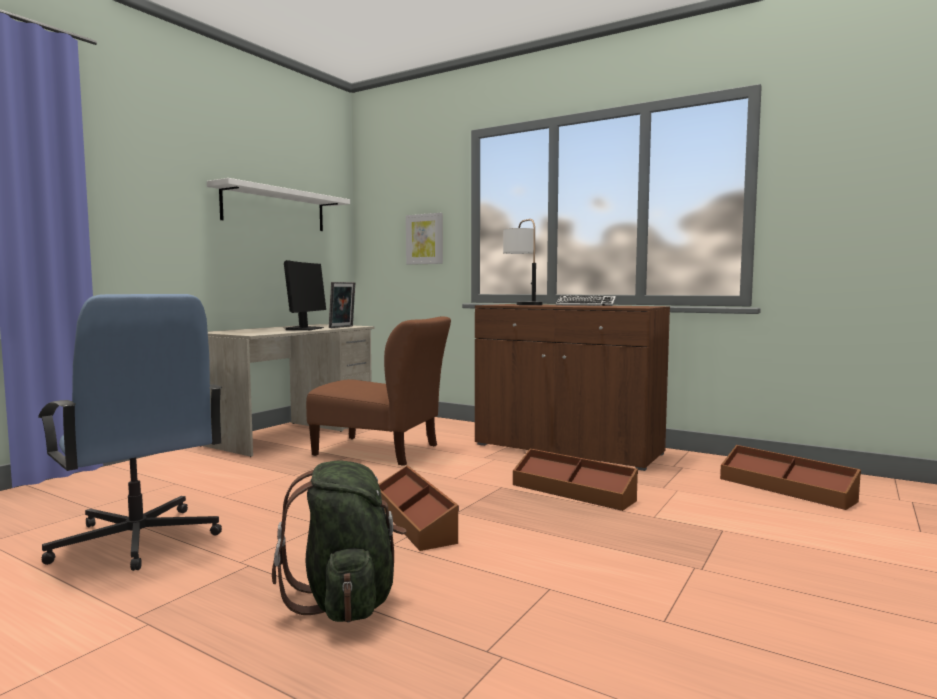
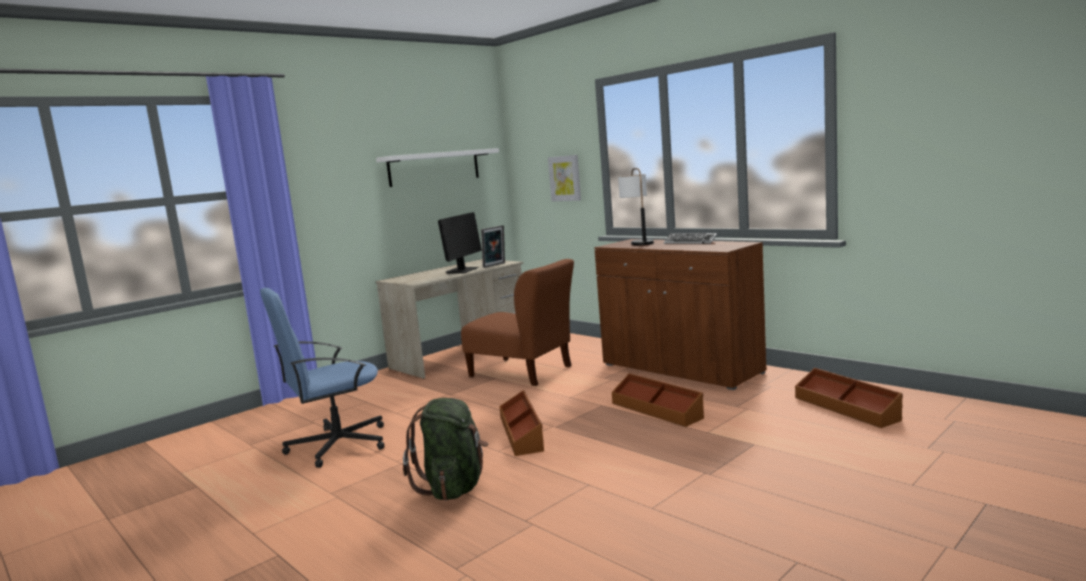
camera: 15 degrees right, 5 degrees up
blue office chair [38,294,223,571] -> blue office chair turned 90 degrees clockwise [260,288,384,468]

